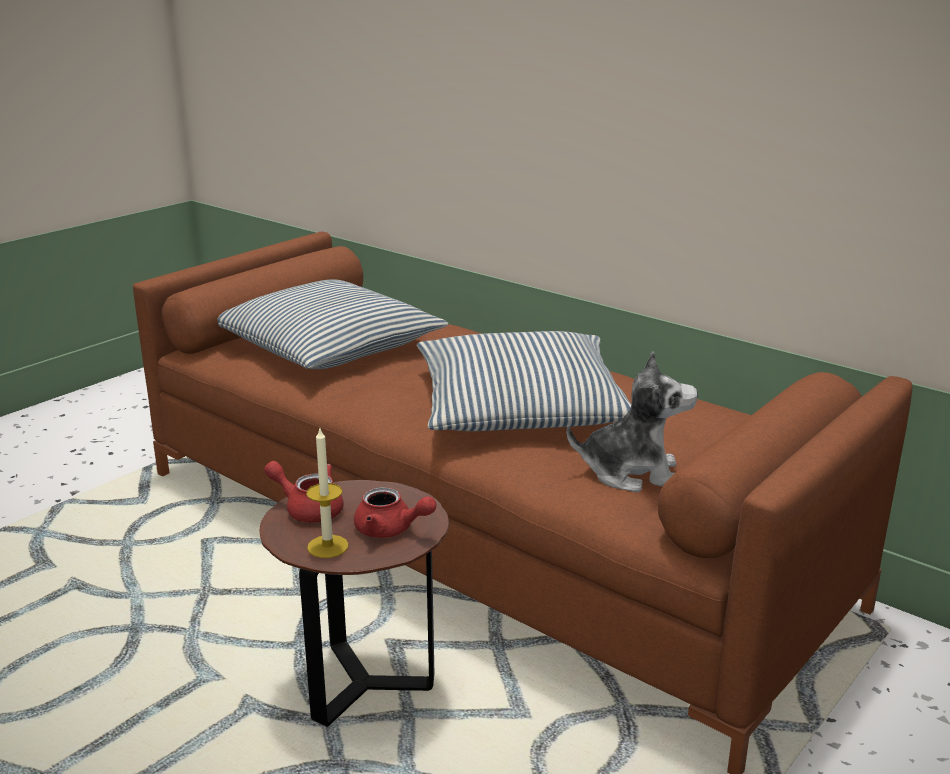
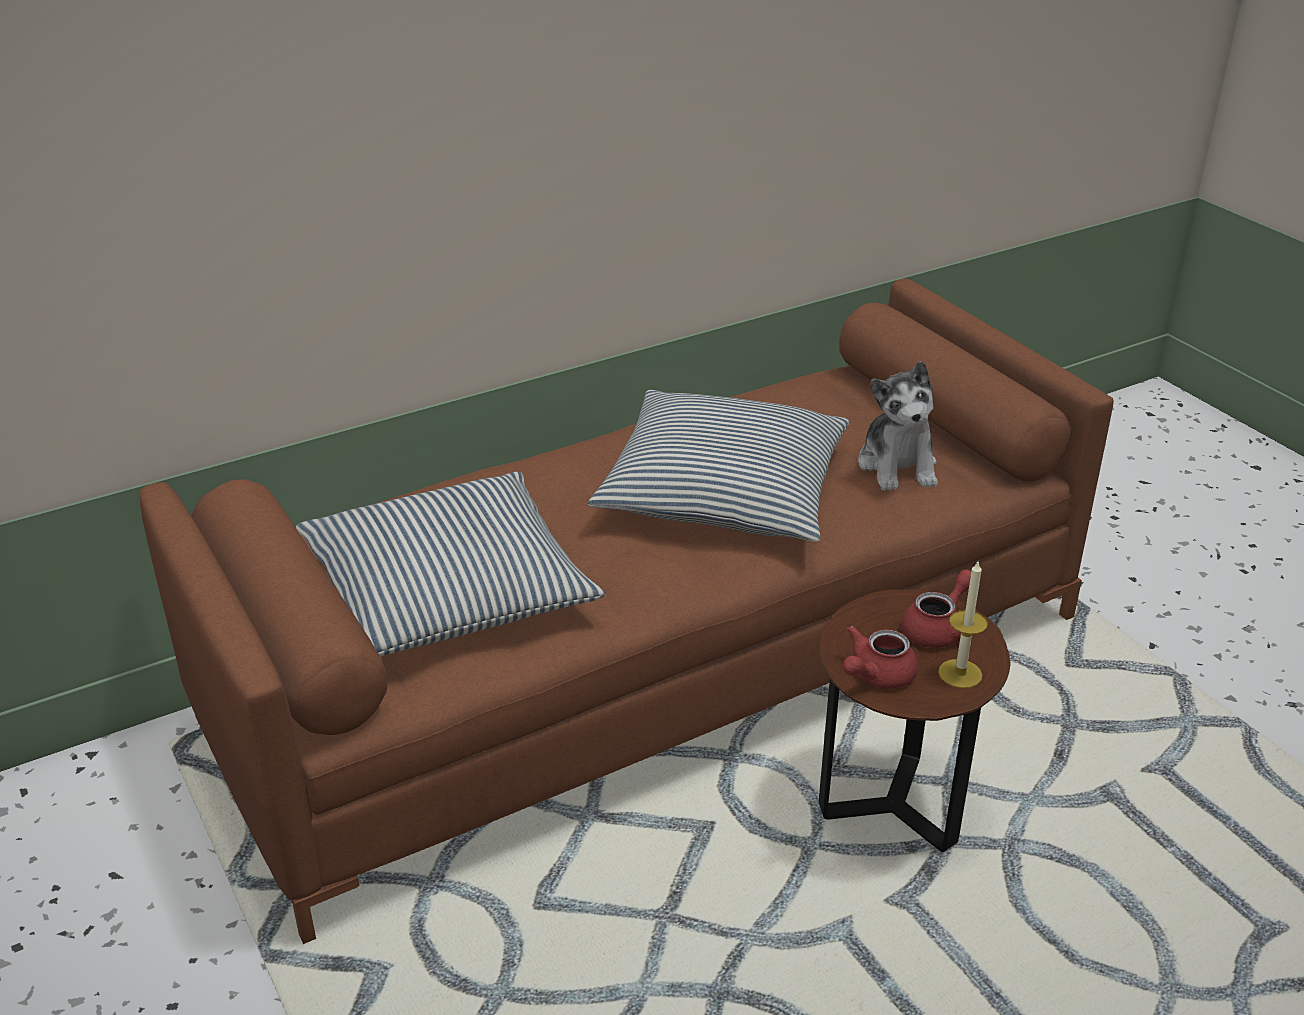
camera: 70 degrees left, 10 degrees up
plush toy [566,351,698,492] -> plush toy turned 150 degrees clockwise [858,361,938,491]

